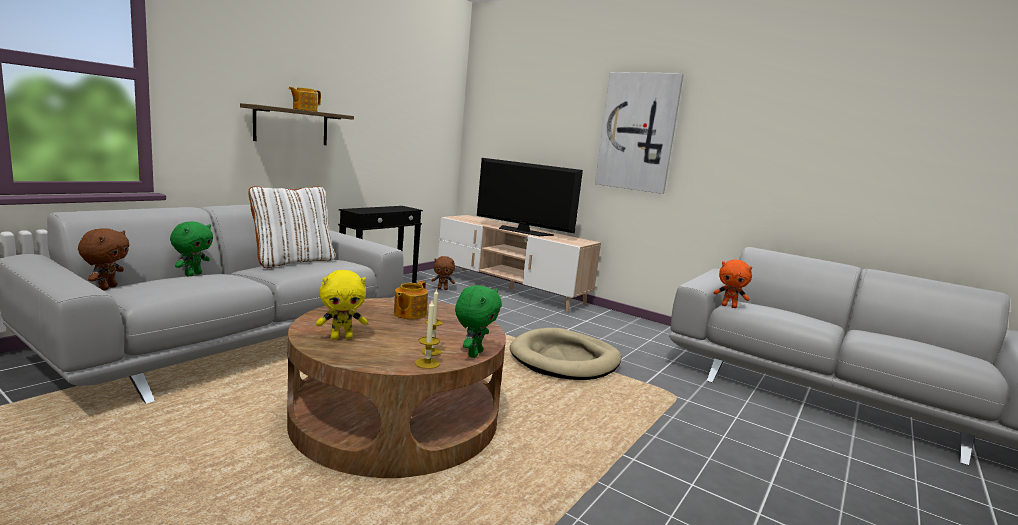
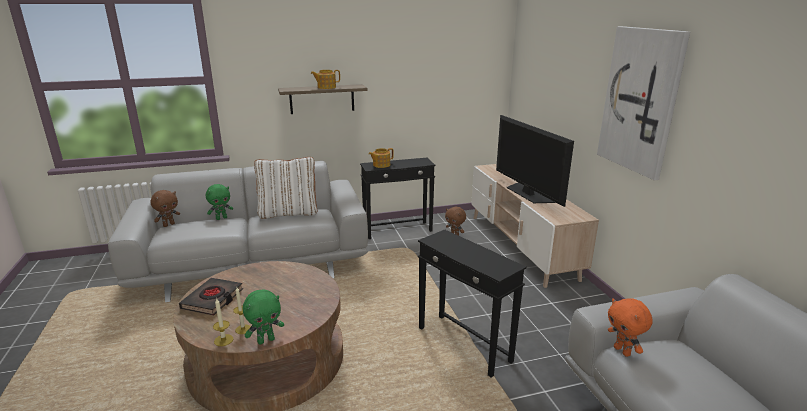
camera: 40 degrees right, 10 degrees up
yellow plush toy [316,270,368,340] -> black book [179,278,243,316]
teapot [394,281,428,319] -> teapot moved to [369,148,394,168]
beige dog bed [510,328,621,380] -> black side table [418,230,527,377]

